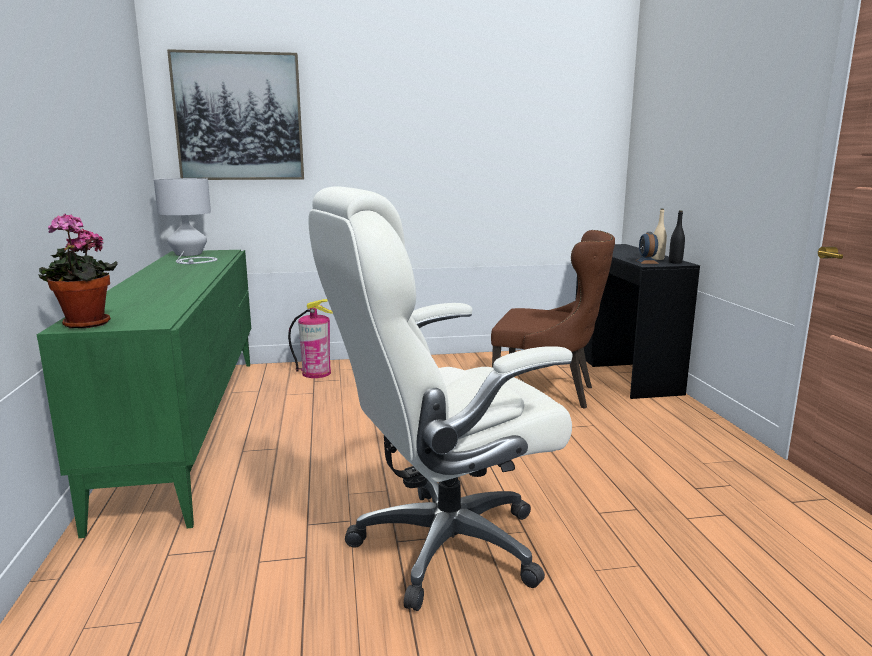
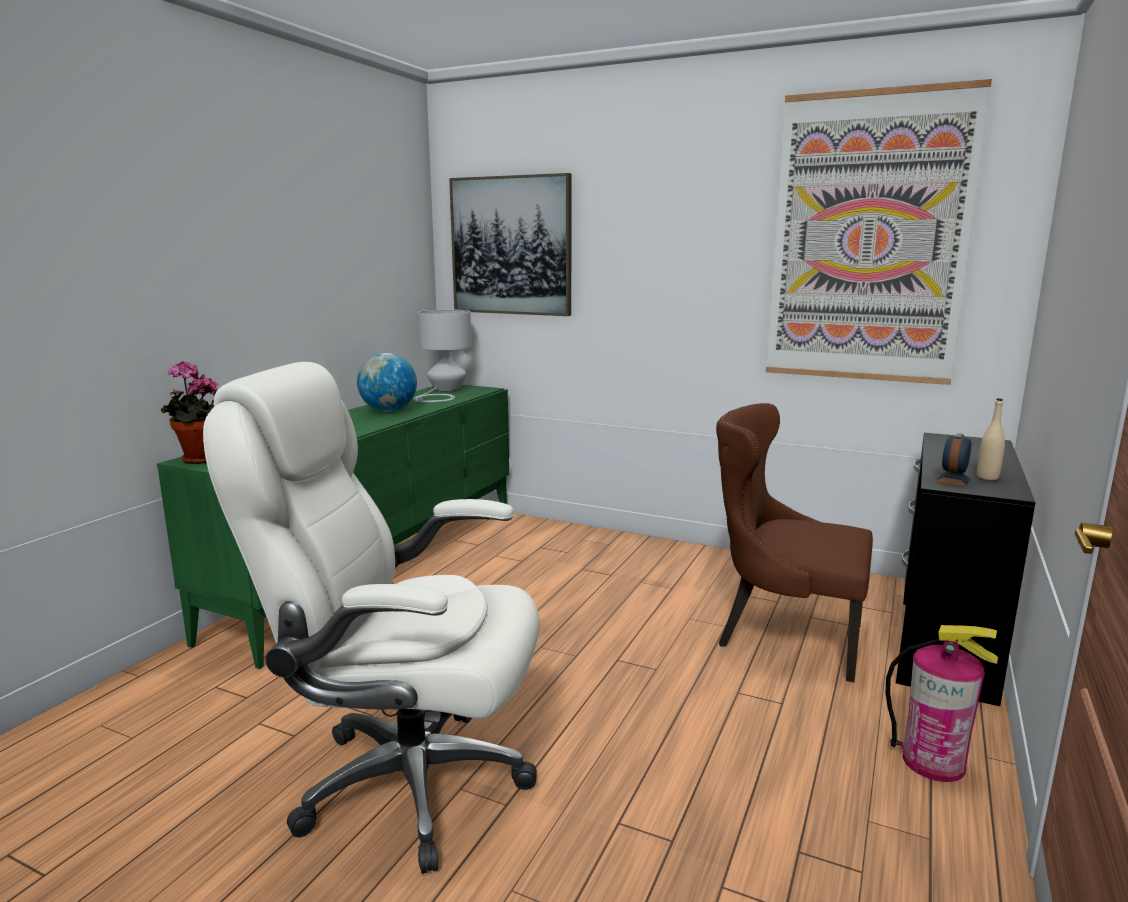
camera: 35 degrees right, 0 degrees up
fire extinguisher [288,299,333,378] -> fire extinguisher moved to [886,625,998,782]
brown chair [491,230,615,409] -> brown chair turned 150 degrees clockwise [716,403,873,682]
black bottle [669,210,685,264] -> none
none -> globe [357,353,417,412]
none -> picture [766,79,992,385]

